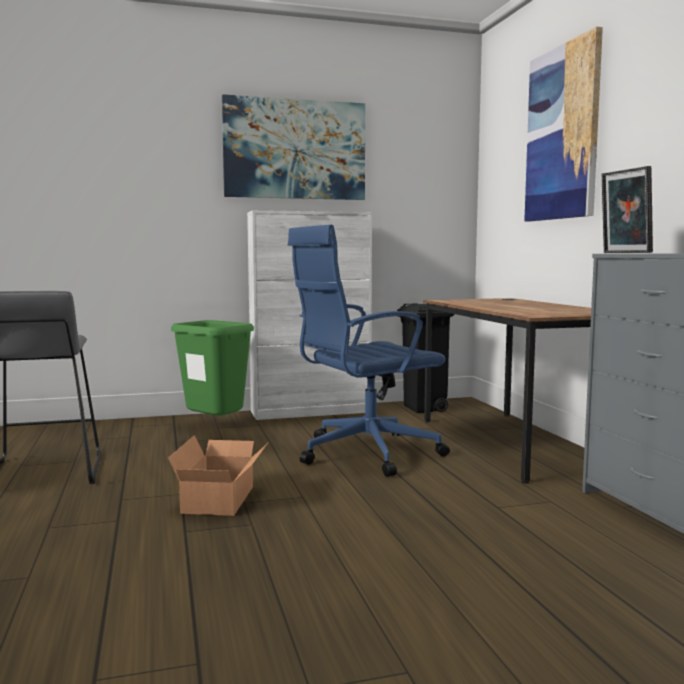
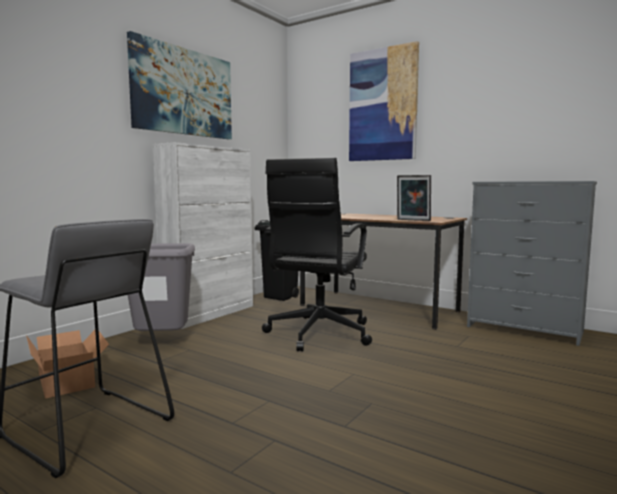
camera: 40 degrees left, 0 degrees up
cardboard box [168,435,269,516] -> cardboard box moved to [26,330,109,399]
green trash can [171,320,254,416] -> grey trash can [128,243,195,331]
blue office chair [288,225,450,477] -> black office chair [262,158,372,351]
picture frame [602,166,653,253] -> picture frame moved to [397,175,431,221]

